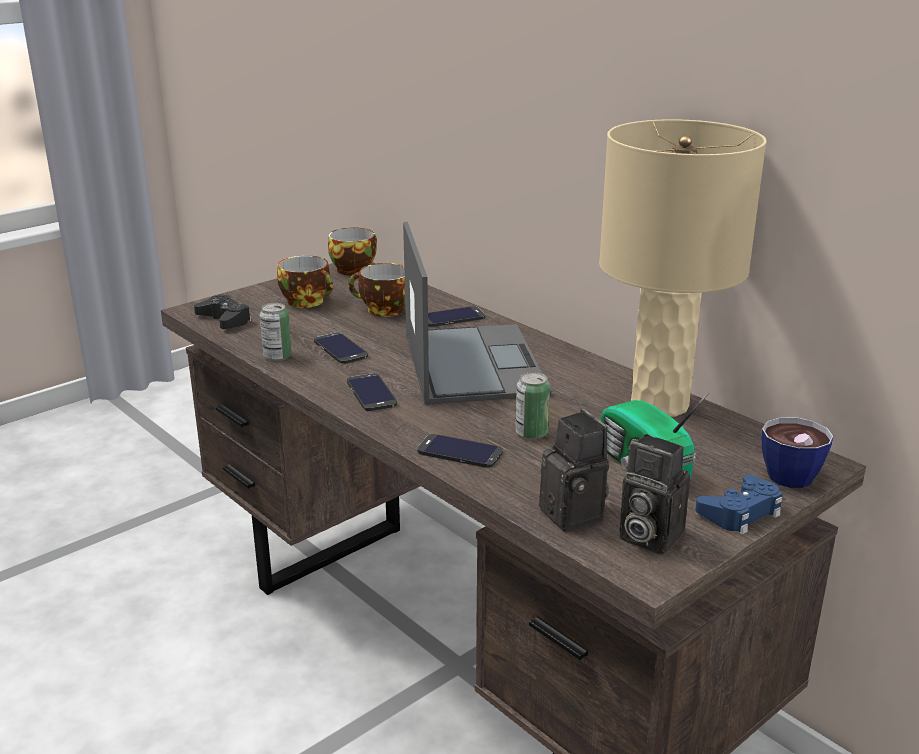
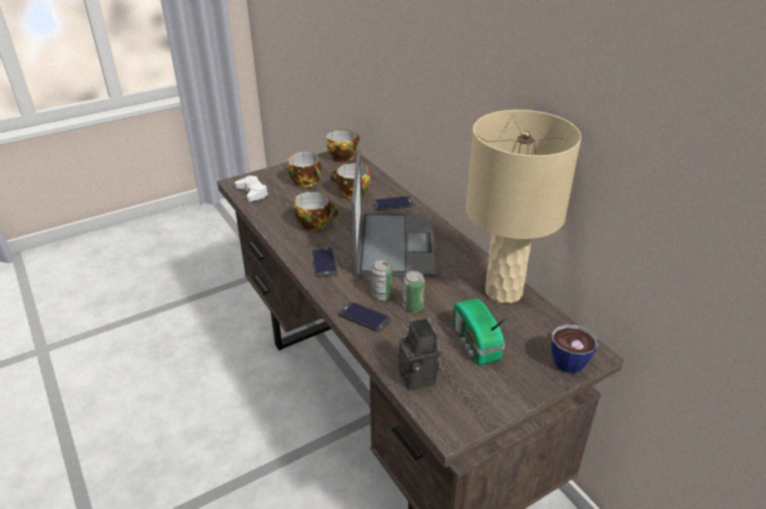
camera: 10 degrees right, 10 degrees up
black game controller [194,295,251,329] -> white game controller [235,176,268,202]
can [259,303,292,361] -> can moved to [371,260,392,300]
phone [314,332,368,364] -> cup [294,191,338,231]
camera [619,434,690,555] -> none
blue game controller [695,475,783,534] -> none

